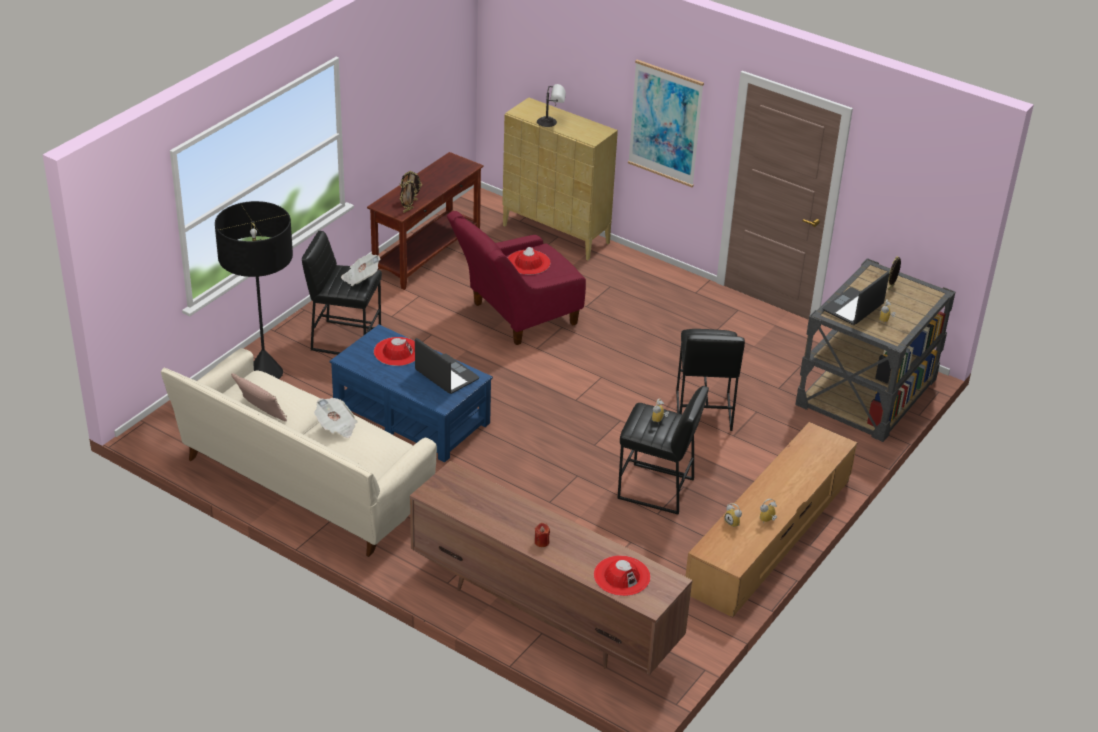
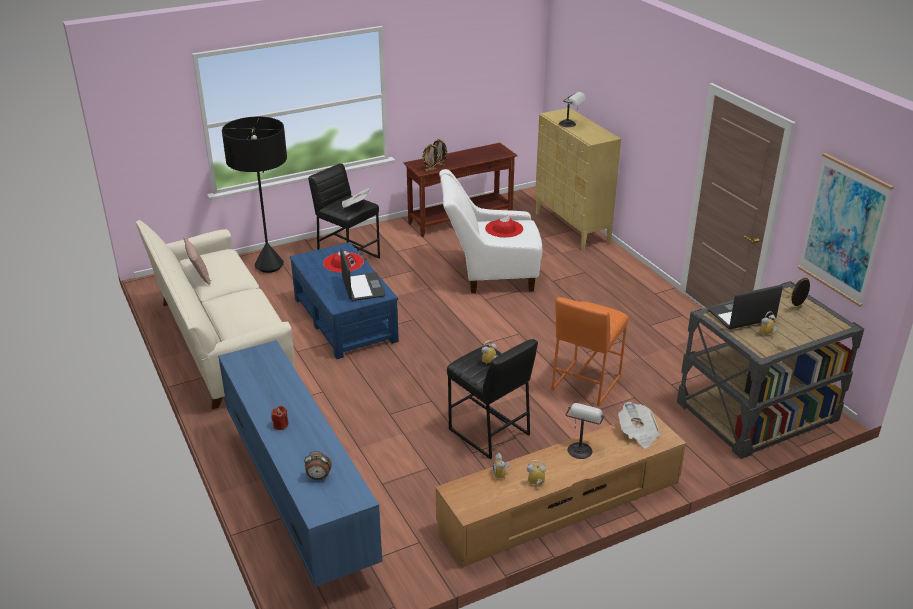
camera: 30 degrees right, 5 degrees down
newspaper [314,398,358,438] -> newspaper moved to [618,402,660,448]
brown cabinet [410,461,692,674] -> blue cabinet [218,340,382,587]
red armchair [447,211,586,345] -> white armchair [439,169,542,294]
red hat [594,555,651,596] -> alarm clock [304,451,332,480]
picture [628,60,704,187] -> picture moved to [798,153,894,307]
black stool [676,329,745,431] -> orange stool [551,297,629,406]
none -> table lamp [565,403,605,459]

